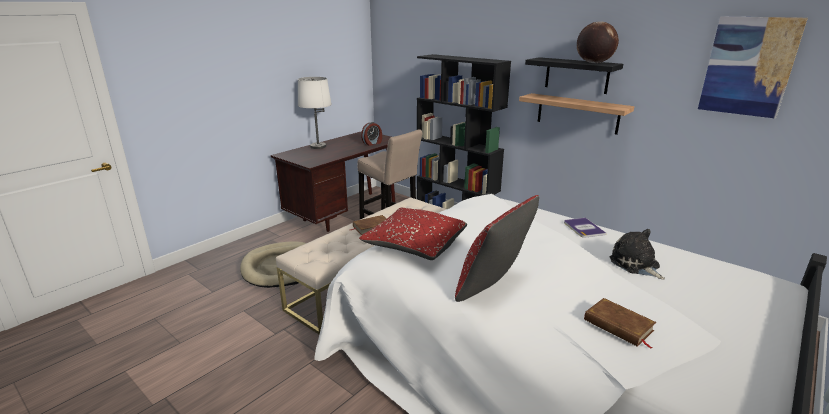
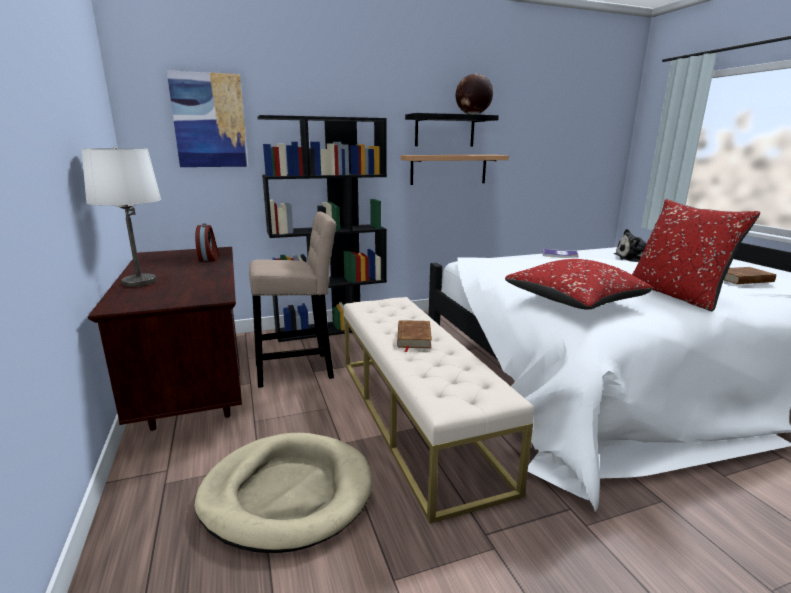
camera: 60 degrees left, 5 degrees down
picture [698,16,808,119] -> picture moved to [167,70,248,167]

